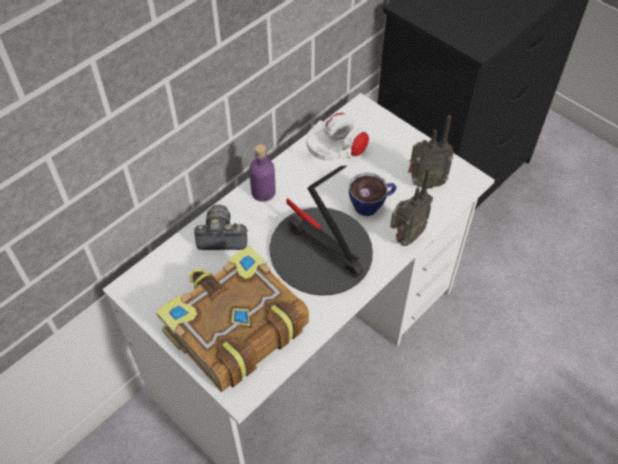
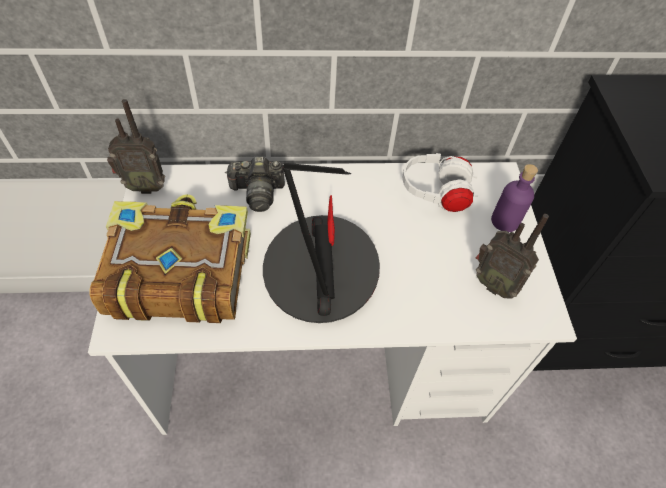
camera: 40 degrees right, 0 degrees up
camera [194,205,248,250] -> camera turned 135 degrees clockwise [225,157,285,212]
purple bottle [249,144,275,202] -> purple bottle moved to [491,164,538,232]
cup [349,172,397,216] -> none
radio [390,167,433,246] -> radio moved to [107,99,165,194]

